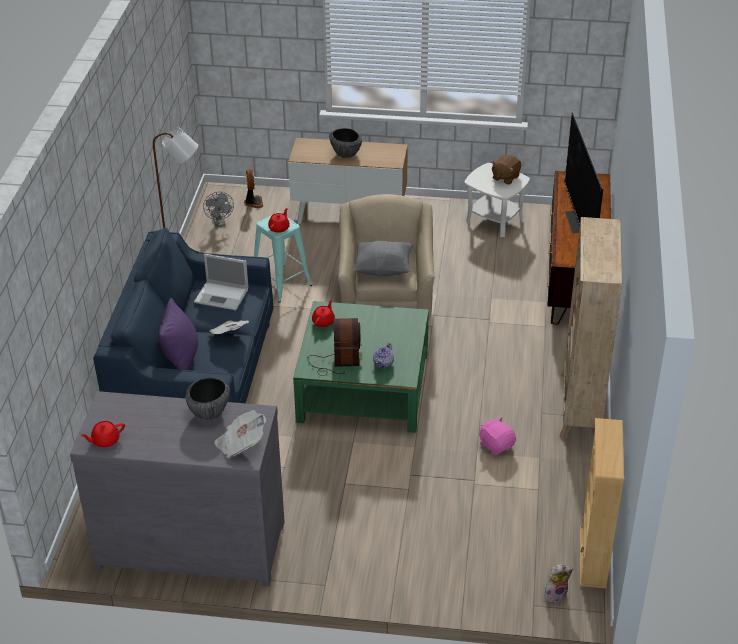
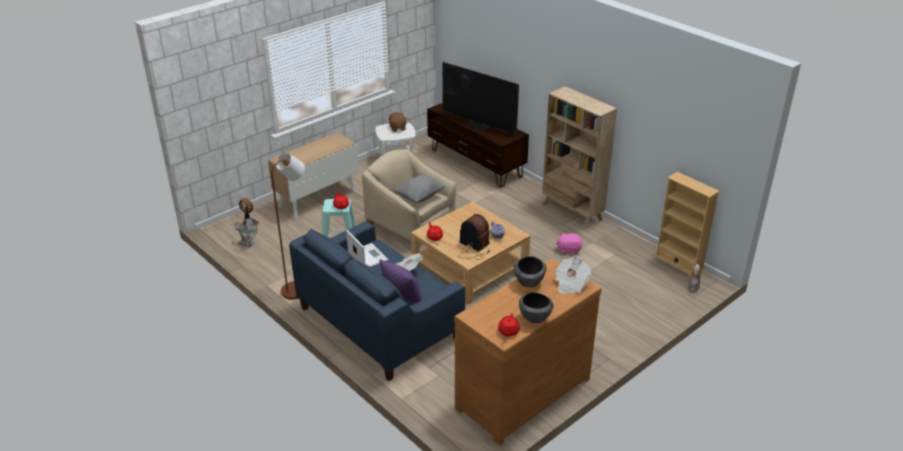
camera: 50 degrees left, 5 degrees down
grey dresser [70,391,285,587] -> brown dresser [454,258,602,445]
laptop [194,254,249,310] -> laptop turned 90 degrees counterclockwise [346,230,389,267]
green coffee table [293,301,429,433] -> beige coffee table [411,202,531,305]
bowl [329,128,362,158] -> bowl moved to [519,292,554,323]

